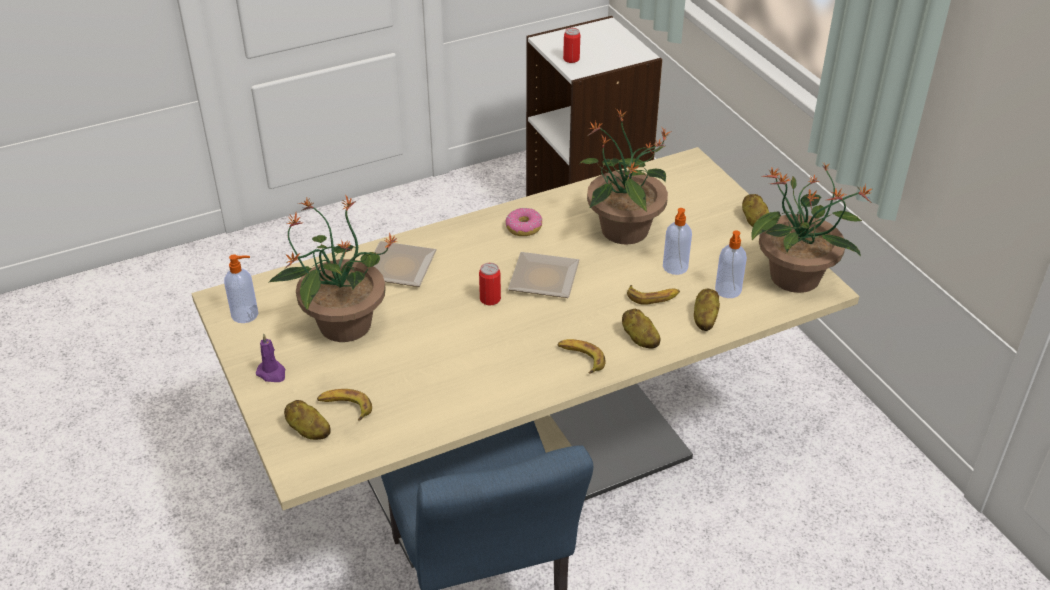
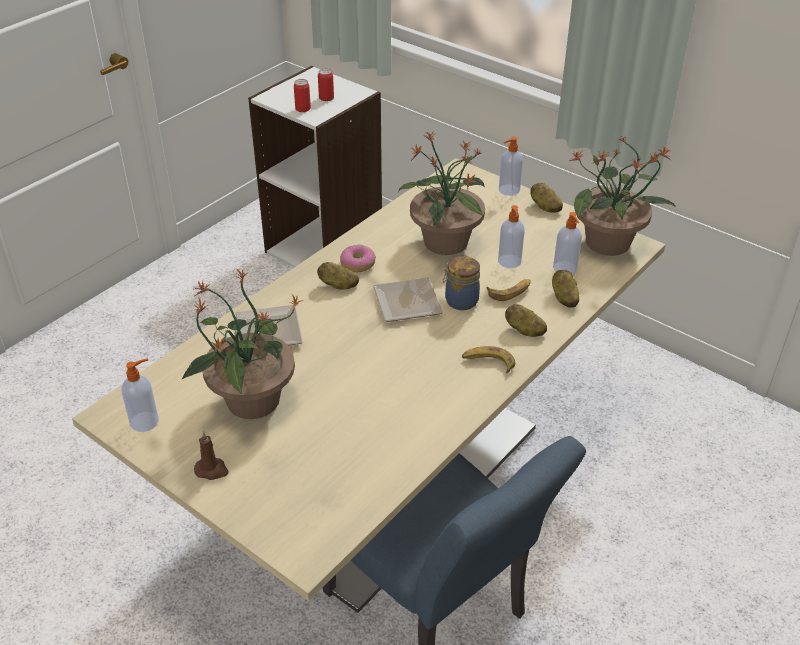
camera: 25 degrees left, 0 degrees up
purple candle [256,334,285,382] -> brown candle [194,431,229,480]
potato [284,400,330,440] -> potato moved to [317,262,359,290]
banana [317,389,372,420] -> none
can [479,263,501,305] -> can moved to [318,68,334,101]
none -> jar [443,256,480,310]
none -> soap dispenser [499,137,523,196]

